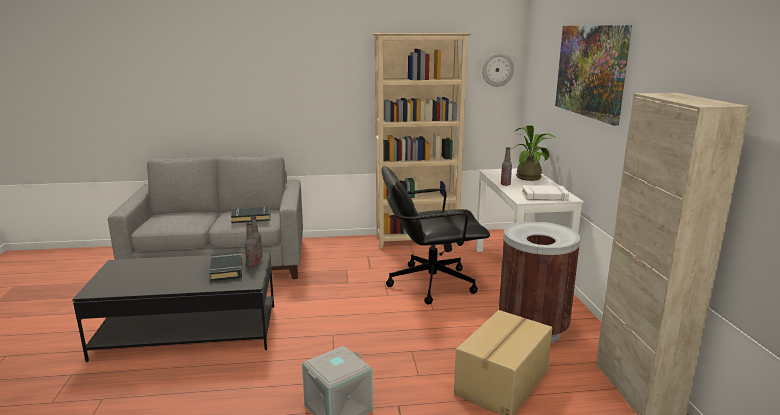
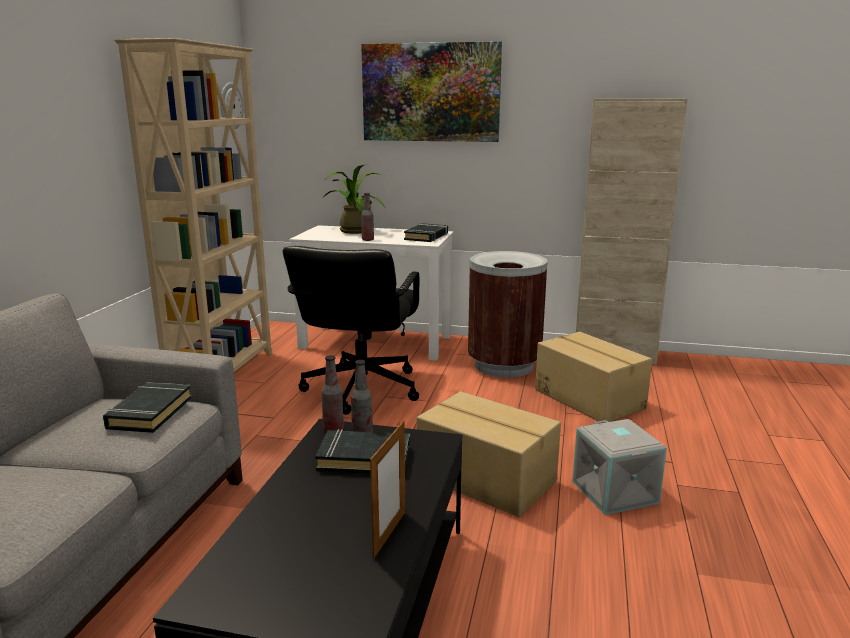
camera: 70 degrees left, 0 degrees up
white book [522,185,569,201] -> black book [404,223,448,242]
none -> picture frame [370,421,405,558]
none -> cardboard box [417,391,561,517]

